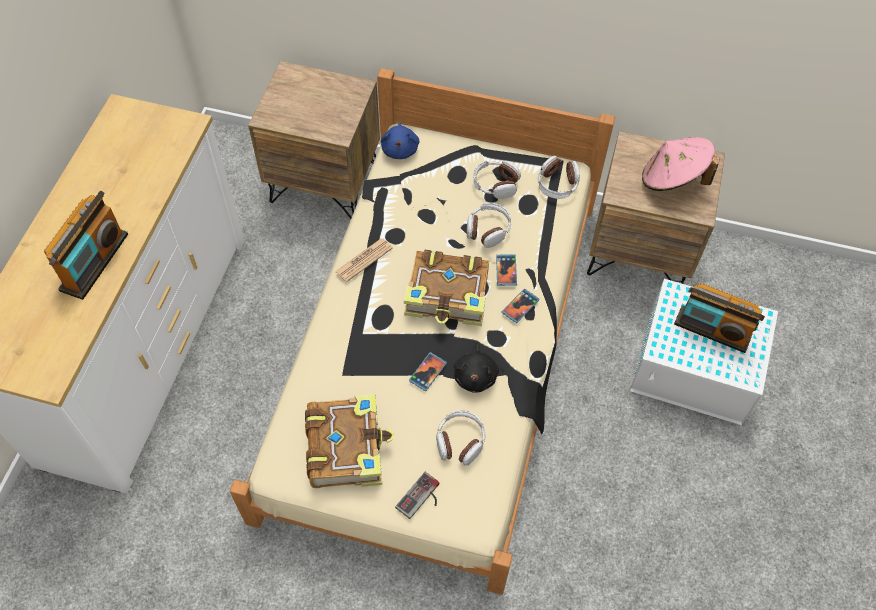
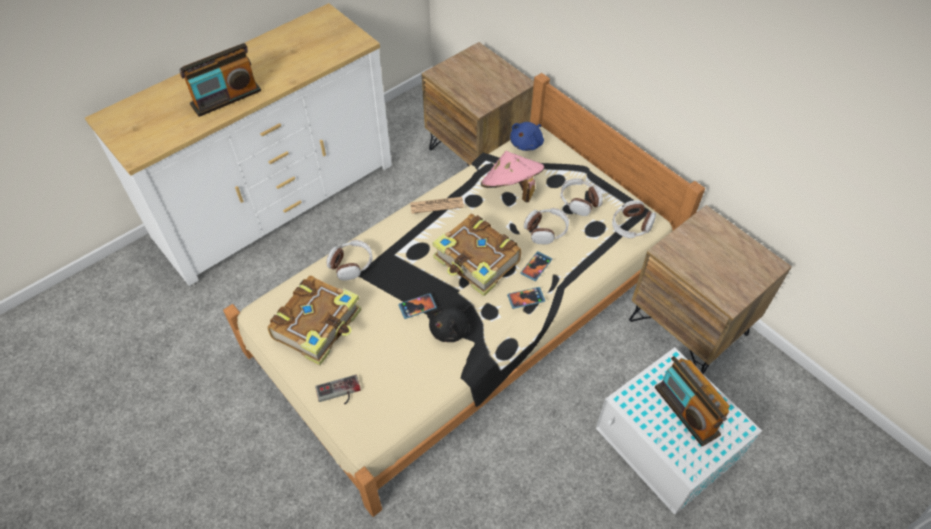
camera: 35 degrees right, 5 degrees down
headphones [436,410,485,466] -> headphones moved to [326,240,373,281]
pink hat [642,137,720,191] -> pink hat moved to [481,151,544,203]

